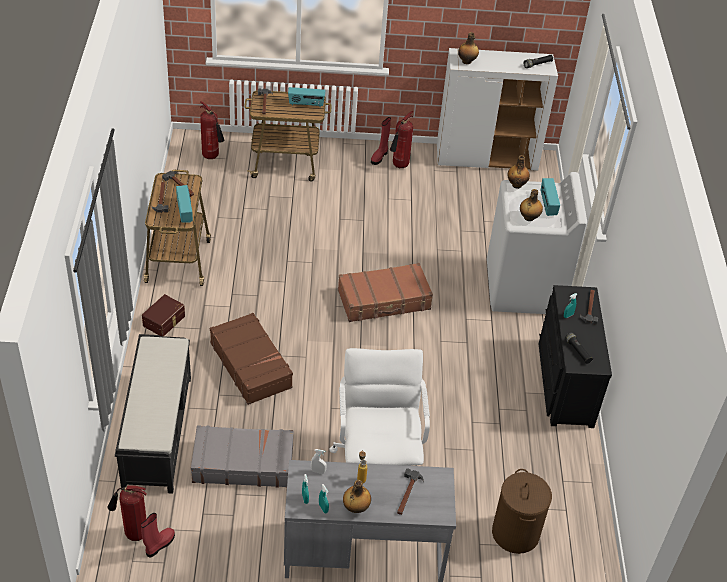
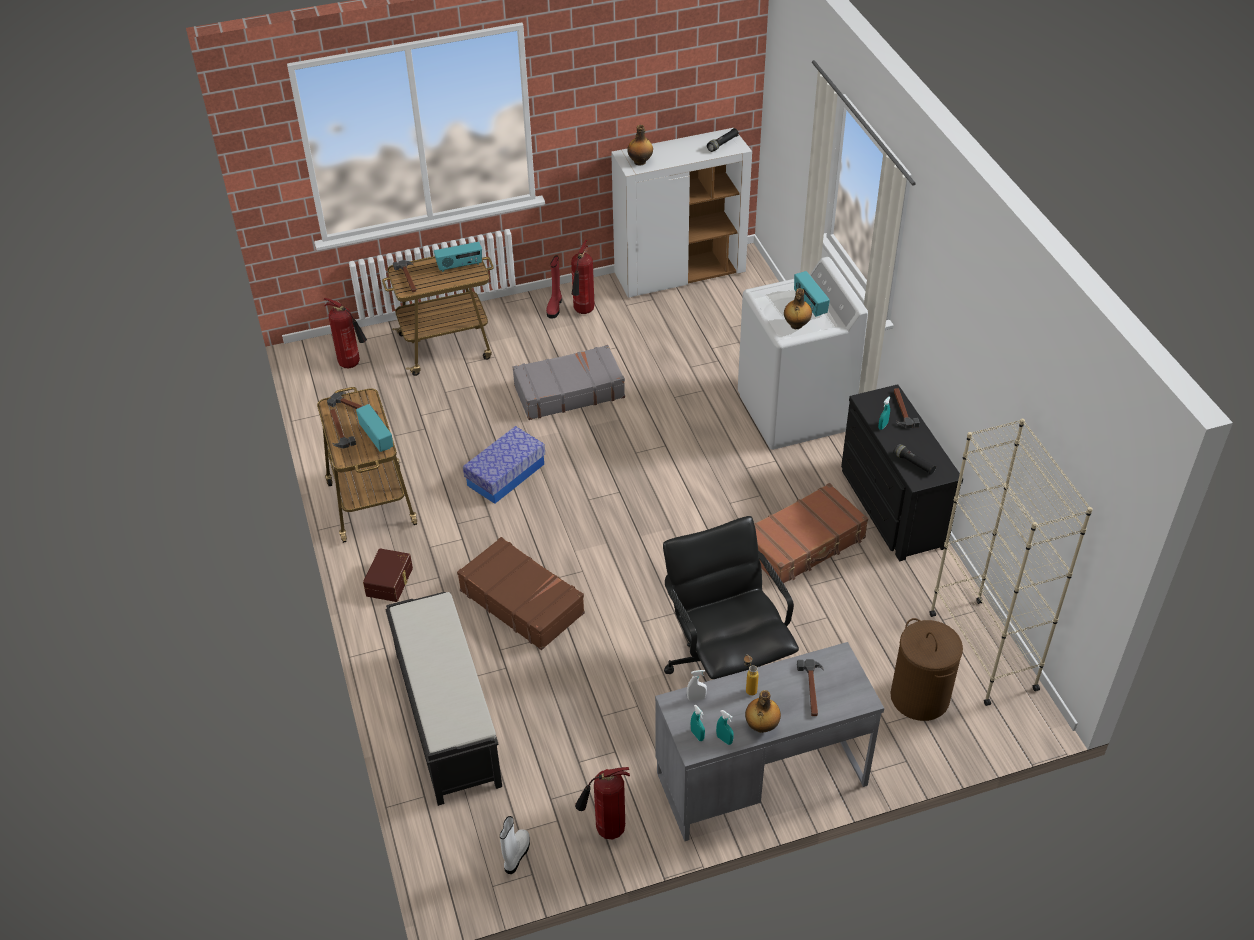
camera: 15 degrees left, 0 degrees up
fire extinguisher [108,485,147,541] -> fire extinguisher moved to [575,767,630,840]
red boot [141,513,175,558] -> white boot [500,816,530,874]
grey suitcase [191,425,294,488] -> grey suitcase moved to [513,345,625,420]
white office chair [329,348,430,466] -> black office chair [663,516,799,679]
brown suitcase [338,263,433,322] -> brown suitcase moved to [754,483,868,583]
bottle [507,155,530,189] -> none
none -> storage box [463,426,545,504]
none -> beige bookcase [929,419,1093,706]

